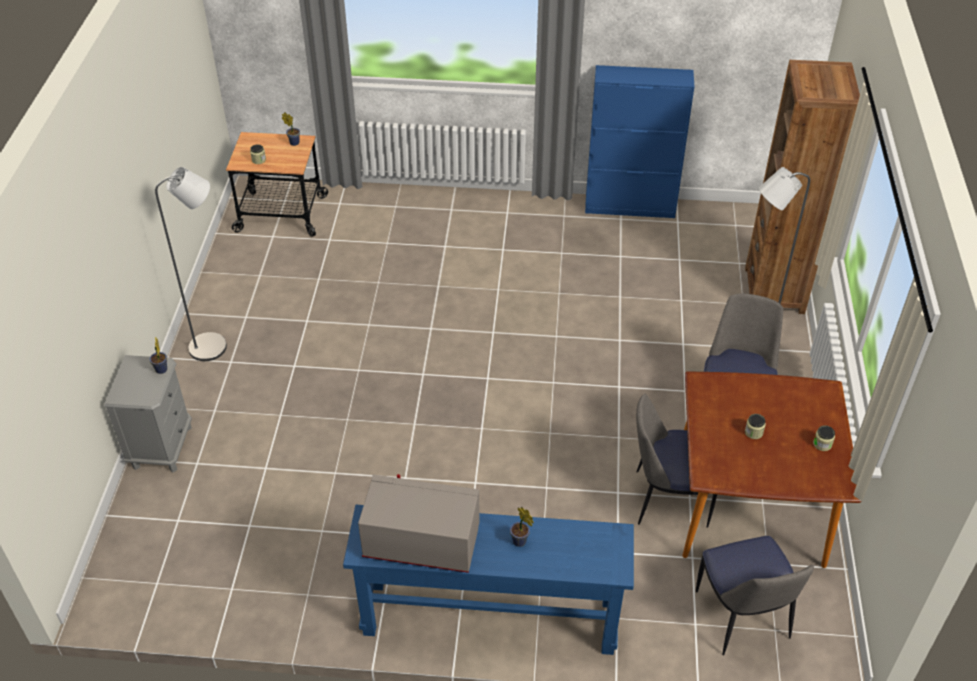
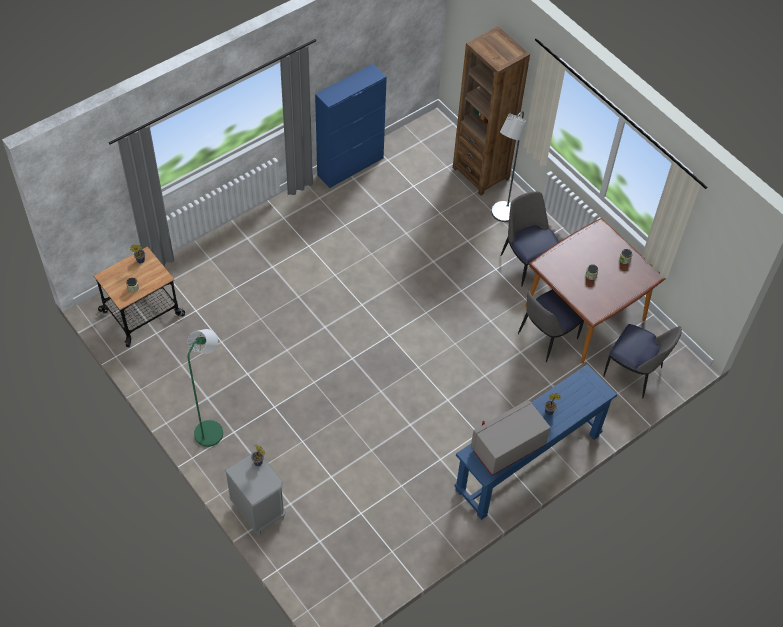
camera: 45 degrees left, 10 degrees up
grey floor lamp [155,167,227,361] -> green floor lamp [188,329,223,447]

